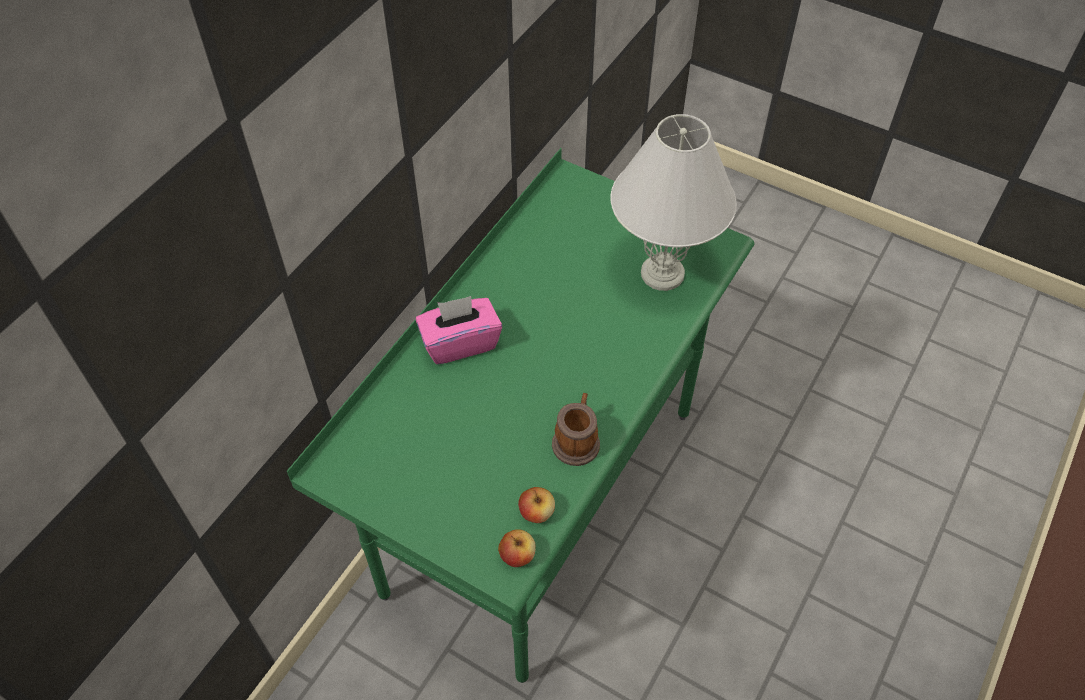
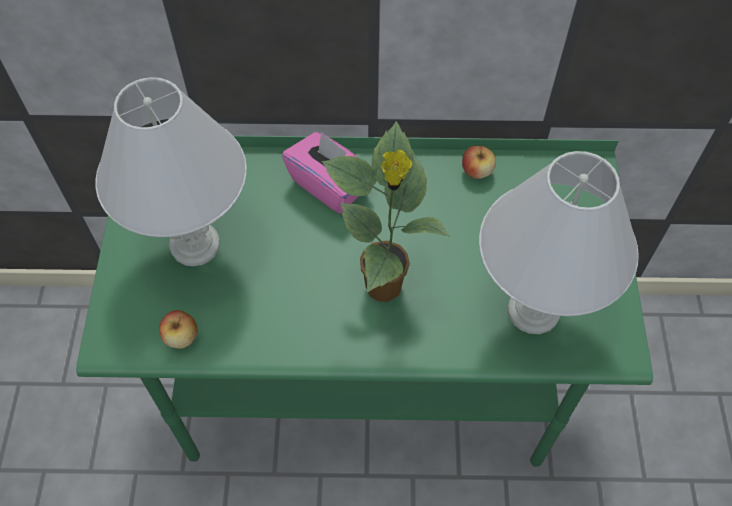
camera: 60 degrees right, 5 degrees up
apple [498,529,536,567] -> apple moved to [462,146,496,179]
mug [552,393,600,466] -> none
none -> white table lamp [95,77,247,266]
none -> potted plant [322,121,450,302]

